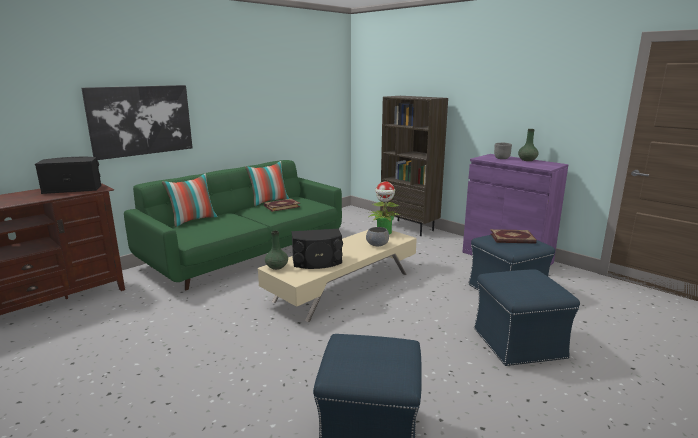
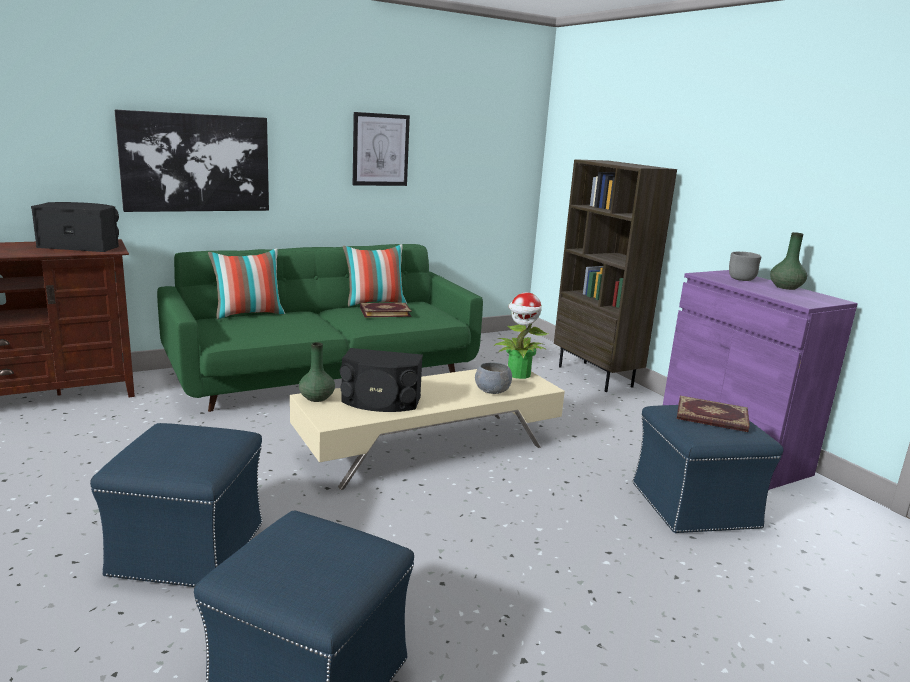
camera: 15 degrees right, 0 degrees up
blue ottoman [474,269,580,366] -> blue ottoman moved to [90,423,262,587]
none -> picture [353,112,410,186]

